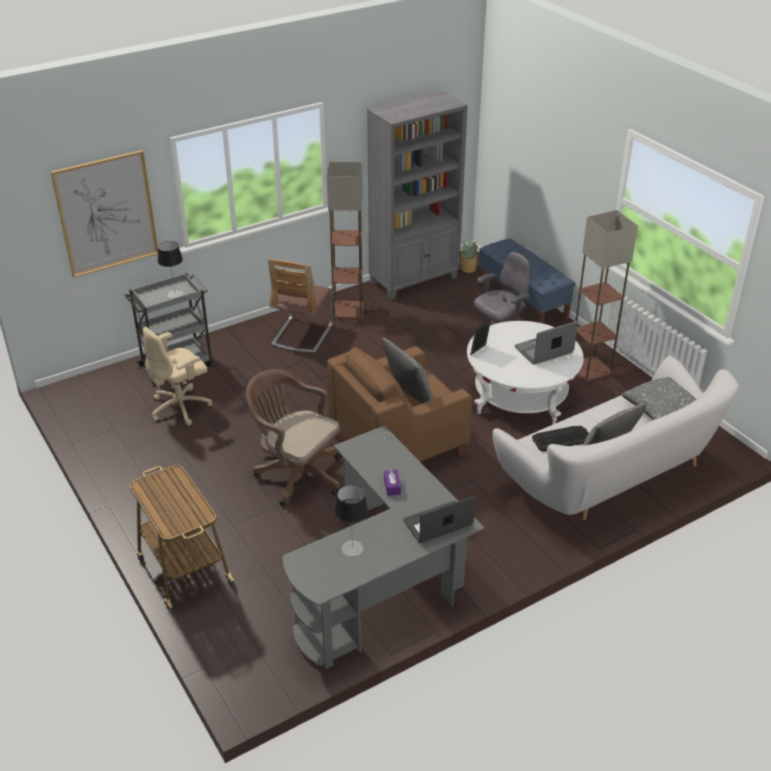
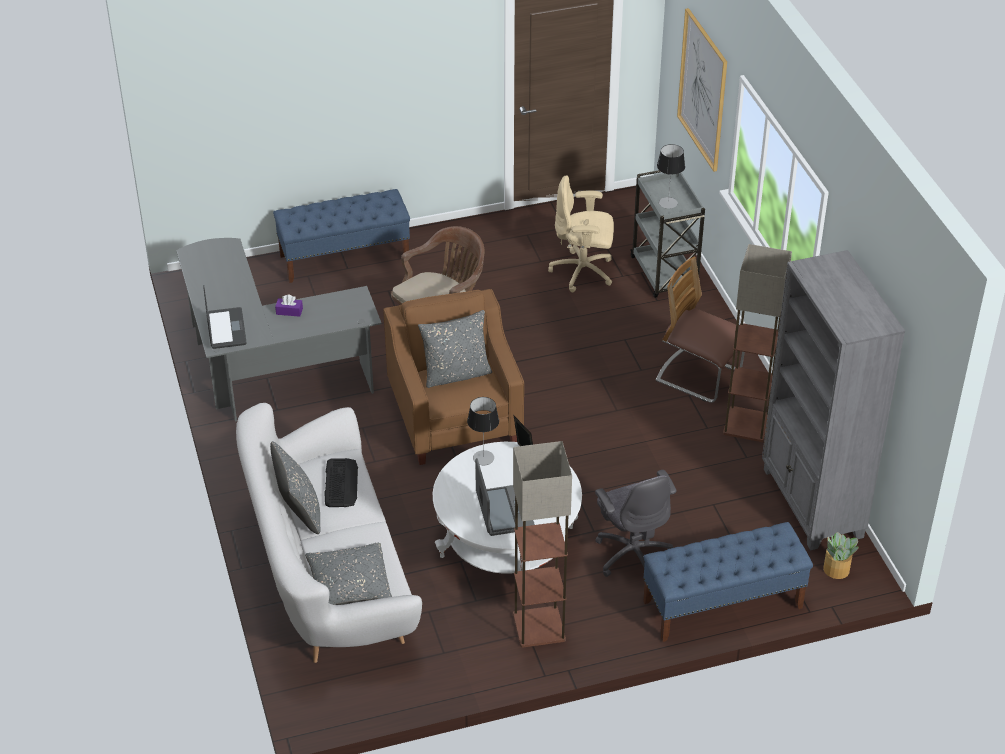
camera: 105 degrees right, 5 degrees up
cart [130,465,234,610] -> blue bench [273,189,410,283]
beige office chair [143,327,212,425] -> beige office chair turned 60 degrees counterclockwise [548,175,614,293]
table lamp [335,485,368,557] -> table lamp moved to [467,397,499,465]

